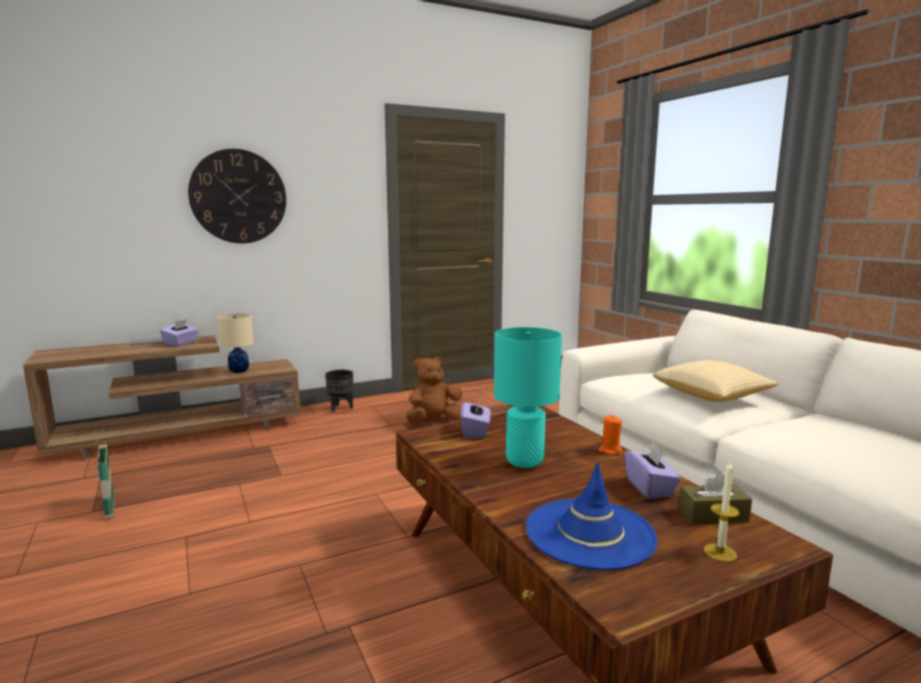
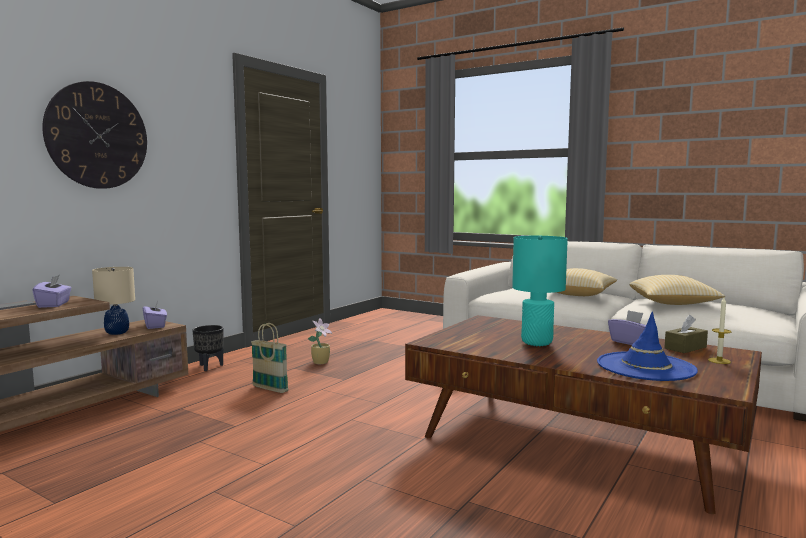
camera: 30 degrees left, 5 degrees down
basket [95,429,114,519] -> basket moved to [251,323,289,393]
brown plush toy [406,356,462,423] -> potted plant [308,318,332,364]
purple tissue box [461,396,491,438] -> purple tissue box moved to [143,300,167,329]
orange candle [599,415,622,455] -> none
none -> pillow [630,275,725,305]

